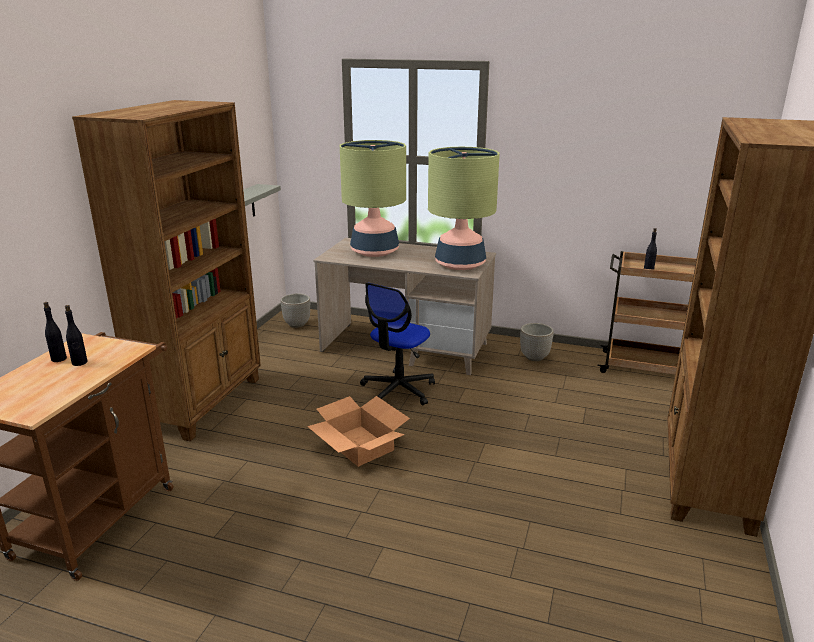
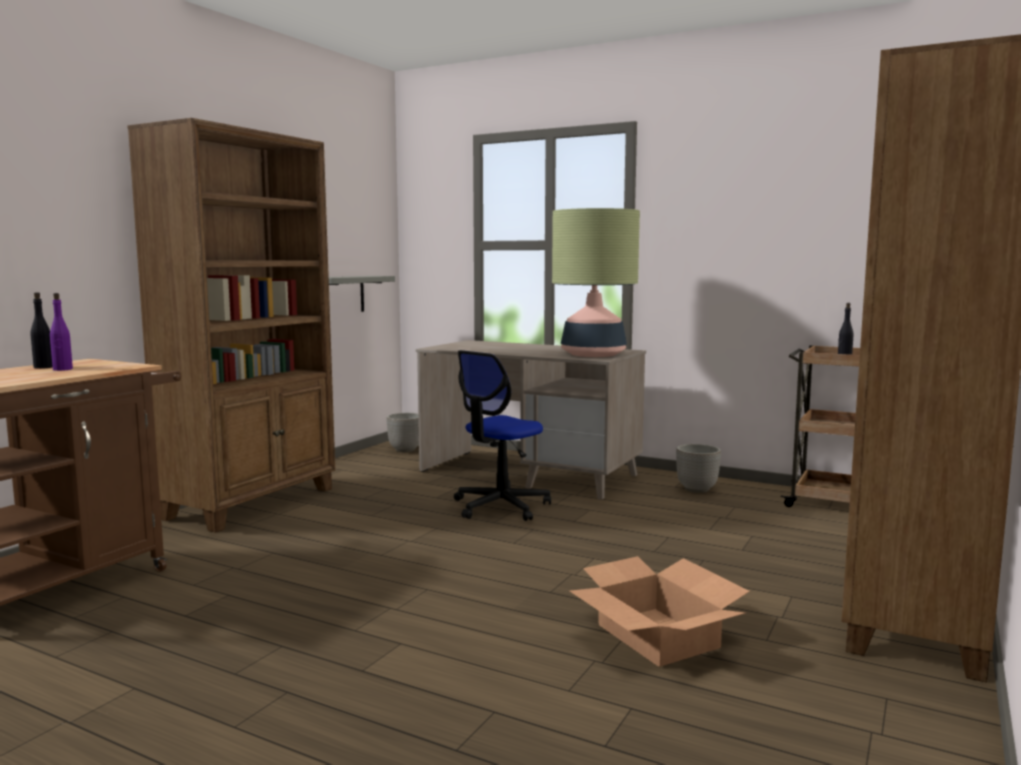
camera: 10 degrees right, 15 degrees down
black bottle [65,305,88,366] -> purple bottle [50,293,73,371]
cardboard box [307,396,410,467] -> cardboard box moved to [570,556,750,667]
table lamp [340,140,406,257] -> none

